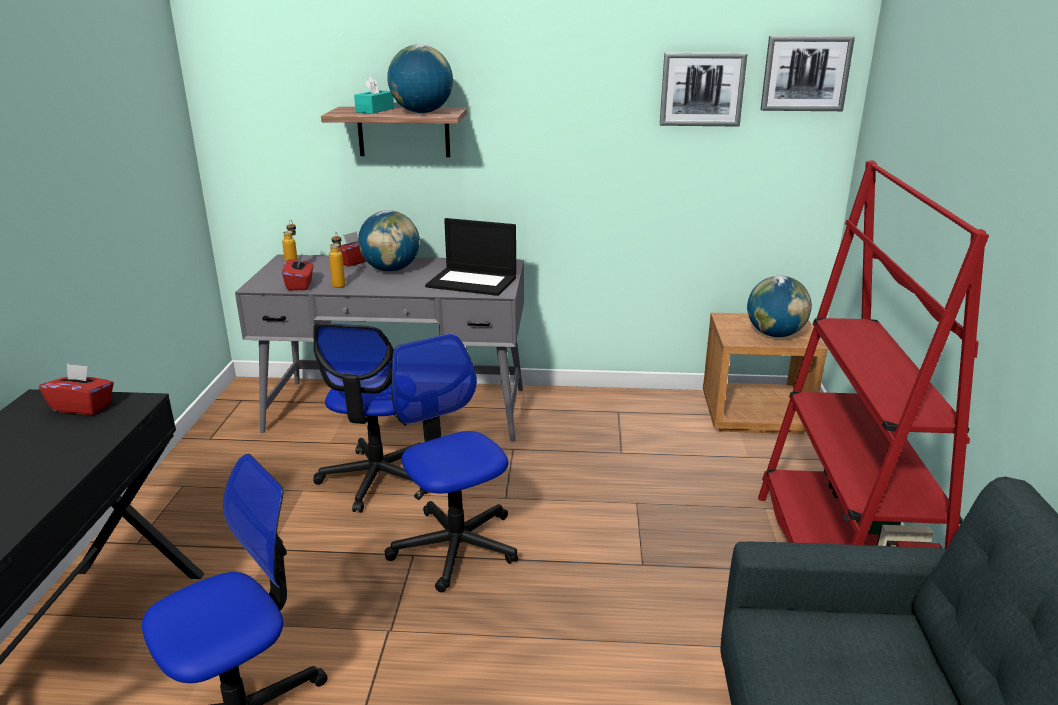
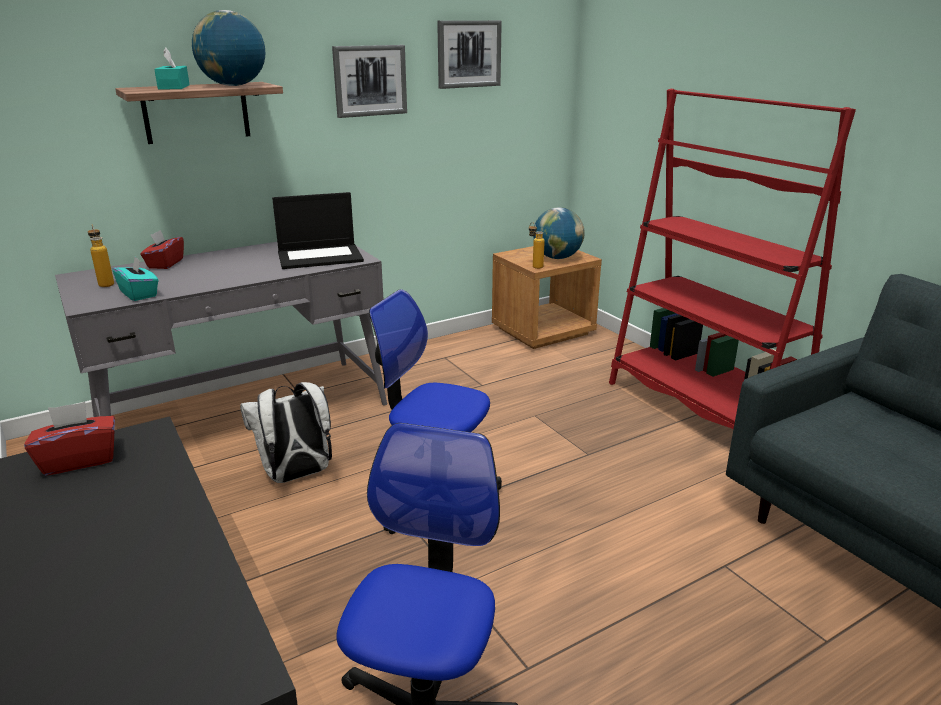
camera: 35 degrees left, 0 degrees up
red tissue box [282,253,314,291] -> turquoise tissue box [112,257,159,301]
office chair [313,323,428,513] -> white backpack [240,382,332,483]
bottle [329,232,345,288] -> bottle moved to [529,222,545,269]
globe [358,210,420,272] -> none
picture [761,36,855,111] -> picture moved to [332,45,407,118]

